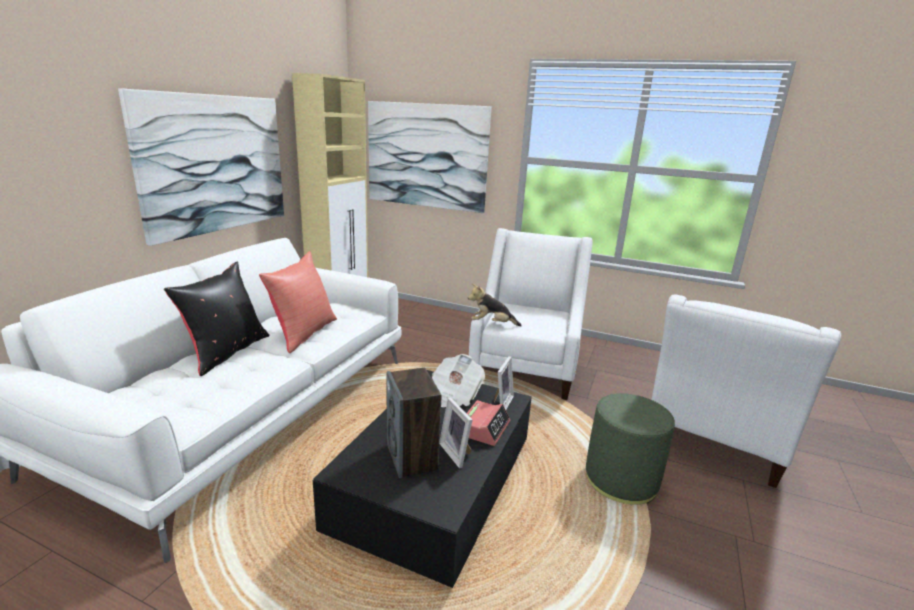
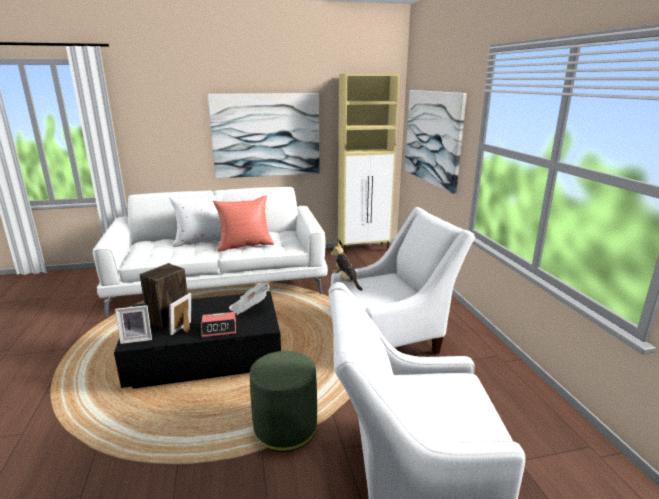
camera: 55 degrees right, 0 degrees up
black pillow [164,261,269,376] -> white pillow [169,193,224,247]
picture frame [494,356,514,409] -> picture frame moved to [115,305,152,344]

